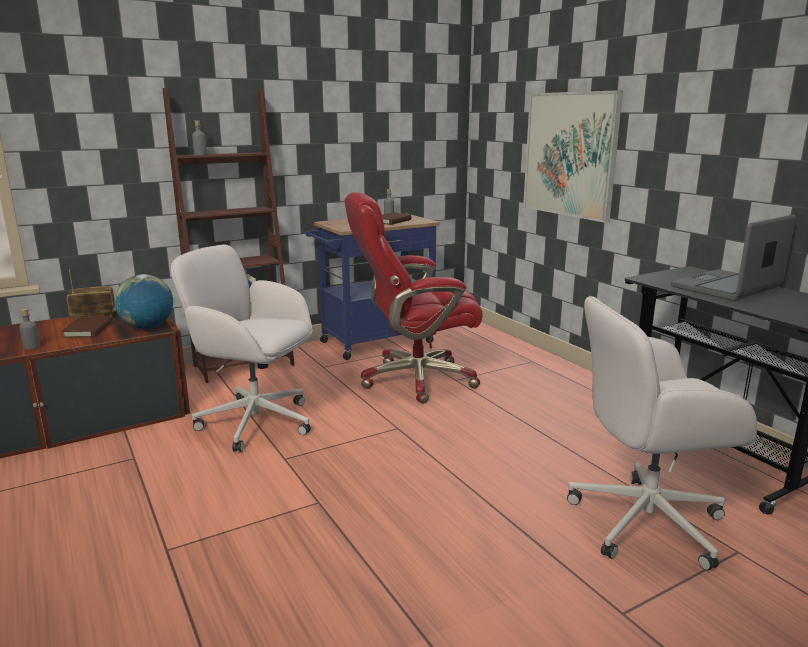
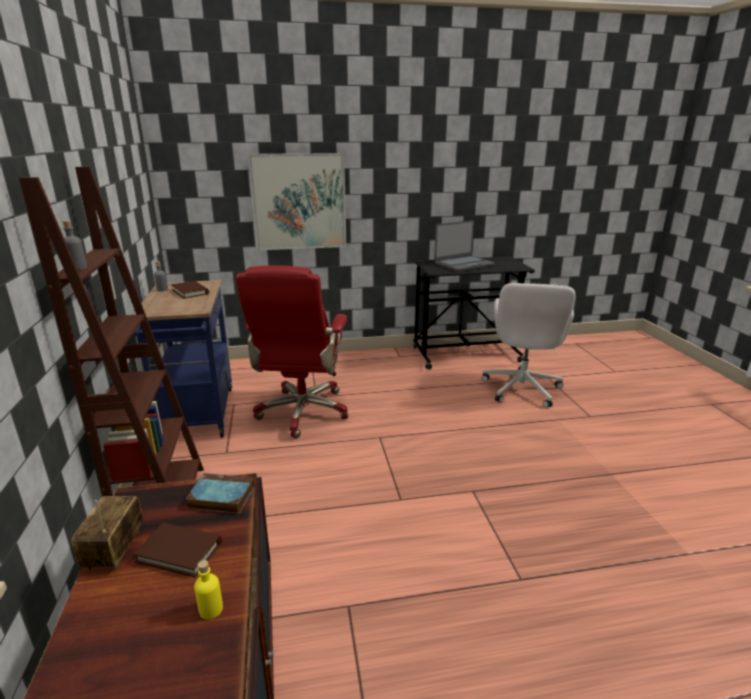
camera: 70 degrees left, 5 degrees up
grey bottle [19,309,40,350] -> yellow bottle [194,560,223,620]
globe [114,274,173,329] -> book [185,473,255,514]
white office chair [171,244,312,452] -> none
laptop [671,215,796,301] -> laptop turned 105 degrees counterclockwise [434,220,495,272]

